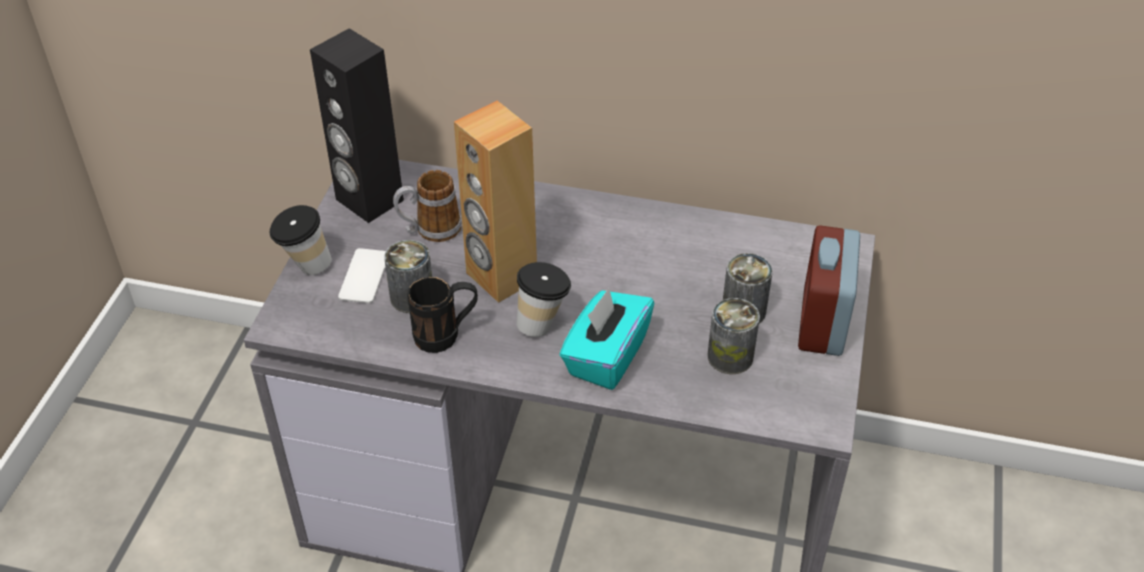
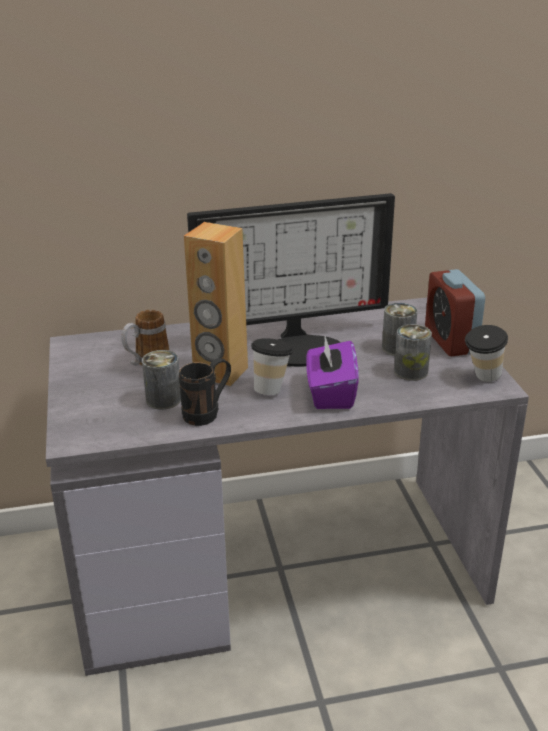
camera: 25 degrees left, 15 degrees down
cup [269,205,331,275] -> cup moved to [465,325,508,382]
black speaker [310,28,404,223] -> none
phone [338,248,386,303] -> none
turquoise tissue box [560,288,654,390] -> purple tissue box [306,336,359,409]
none -> monitor [187,193,395,367]

